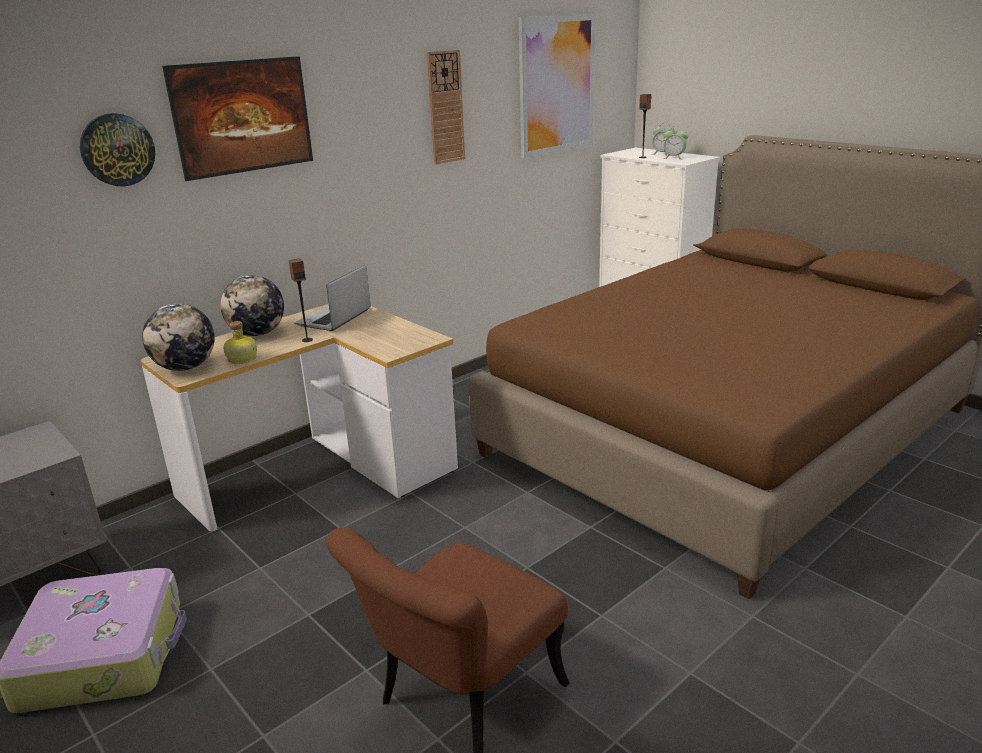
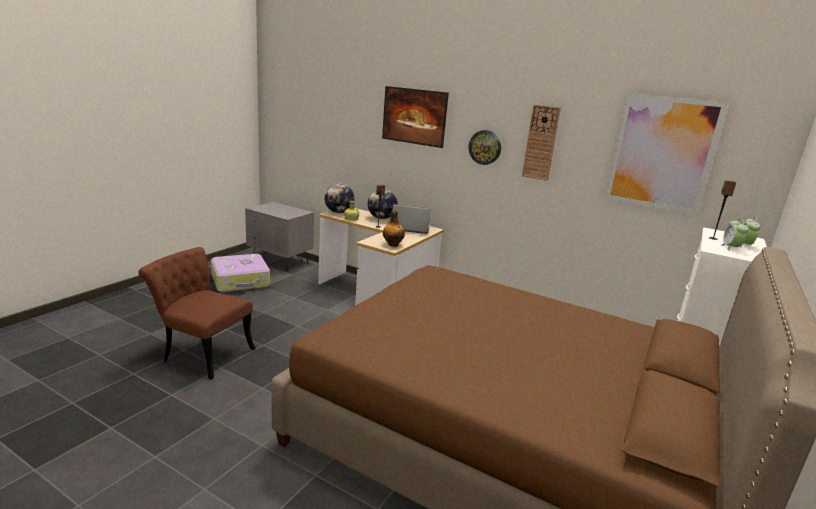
camera: 70 degrees right, 5 degrees down
wall clock [80,113,155,186] -> wall clock moved to [469,130,501,165]
none -> bottle [383,210,405,247]

